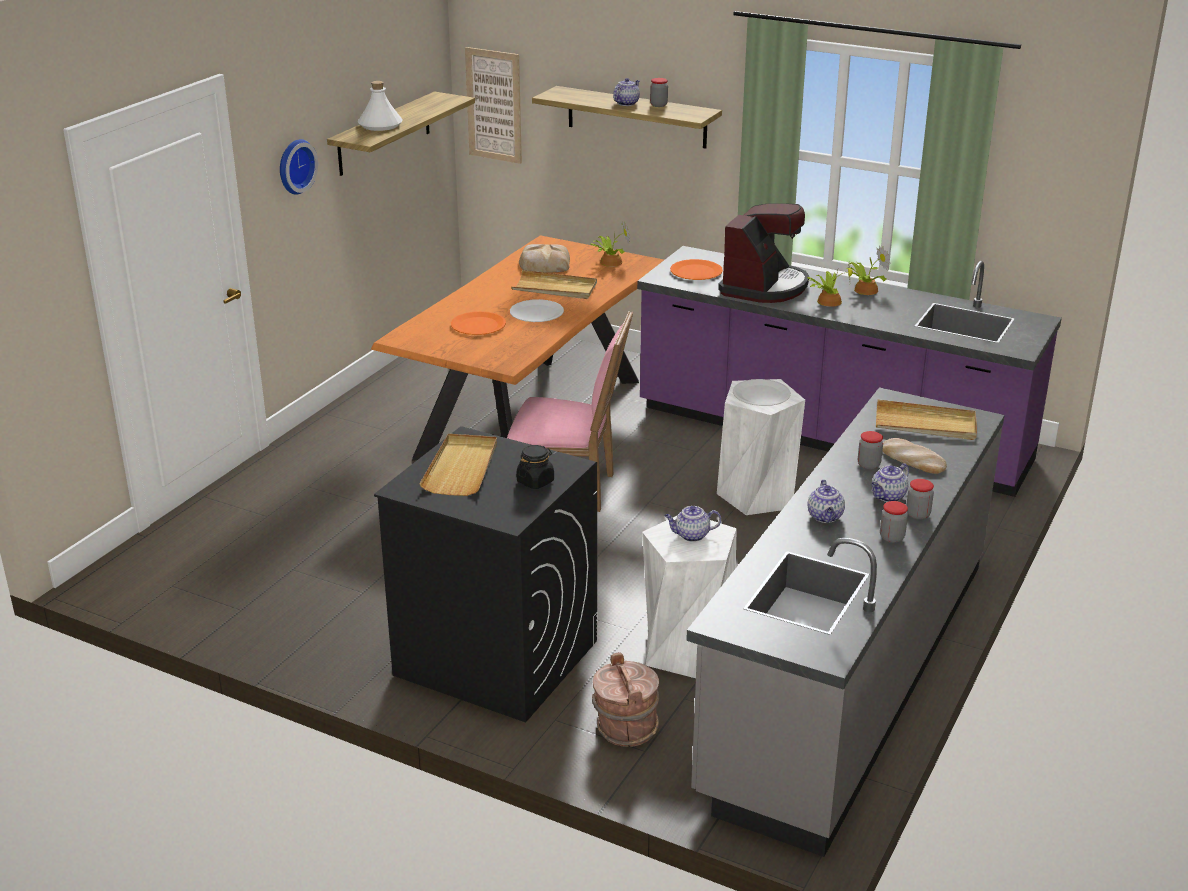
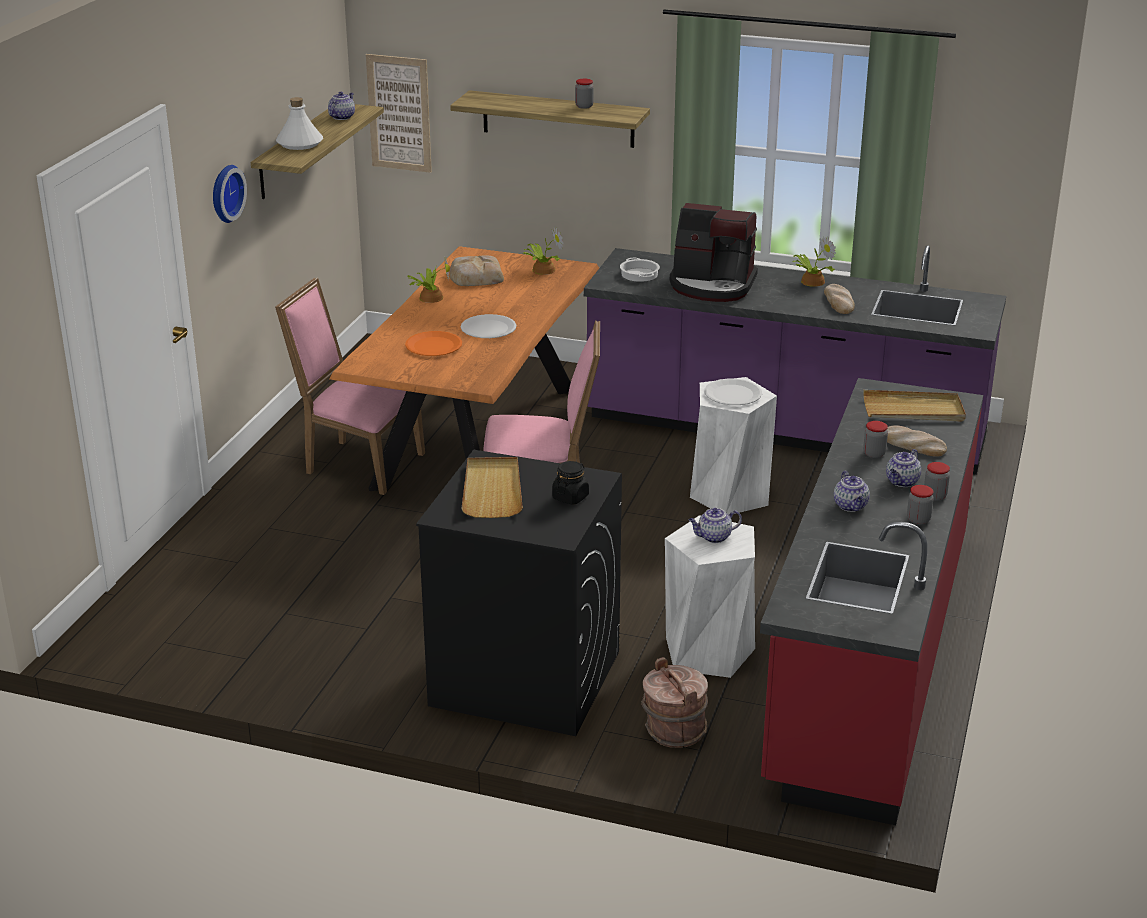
camera: 10 degrees left, 0 degrees up
beige tray [511,270,597,299] -> none
teapot [613,78,640,106] -> teapot moved to [328,92,355,120]
orange plate [670,259,723,280] -> cooking pot [620,257,660,282]
grey counter [686,387,1005,857] -> red counter [760,378,983,825]
coffee machine [718,203,809,303] -> coffee machine turned 90 degrees clockwise [670,203,758,302]
potted plant [807,260,853,307] -> potted plant moved to [407,257,450,303]
none -> pink chair [275,277,425,495]
none -> bread [824,284,855,314]

